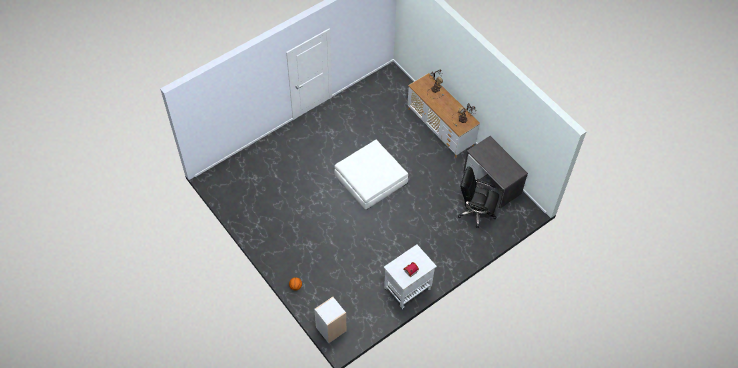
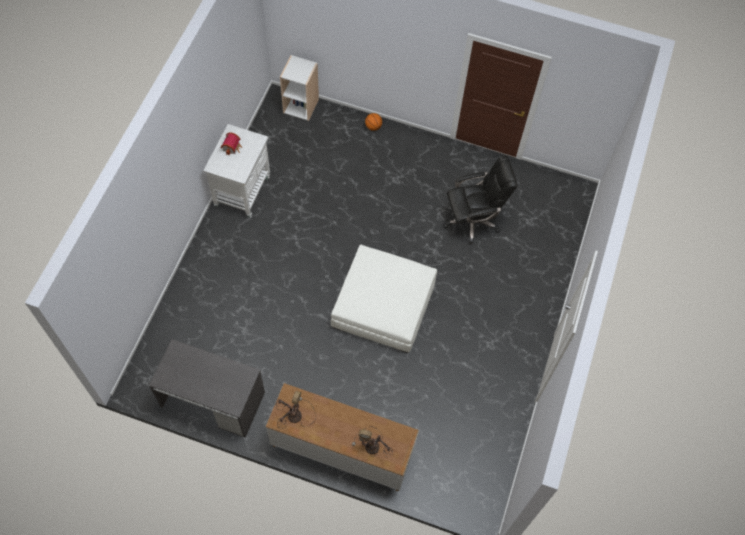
camera: 145 degrees right, 5 degrees up
black office chair [458,166,499,228] -> black office chair moved to [443,155,518,244]

